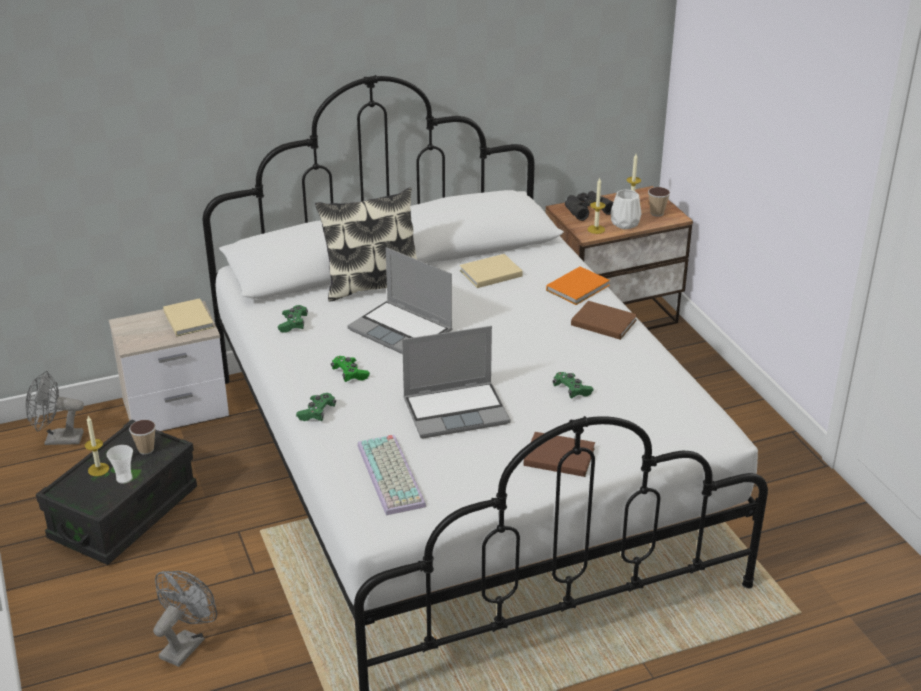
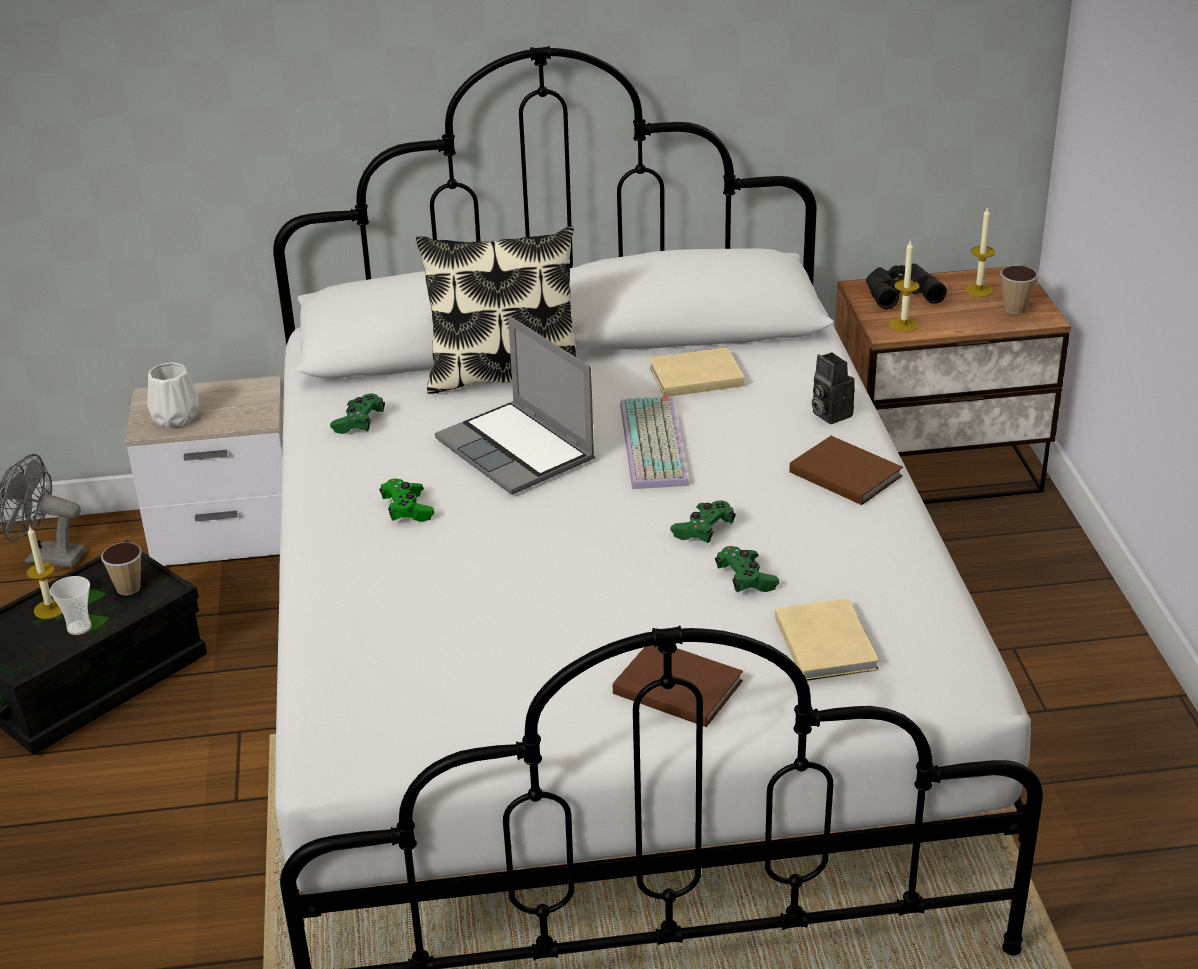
camera: 15 degrees right, 0 degrees up
grey fan [153,571,217,667] -> none
beige book [163,298,214,336] -> beige book moved to [775,598,880,681]
green game controller [296,393,336,421] -> green game controller moved to [670,501,736,543]
keyboard [357,435,426,515] -> keyboard moved to [620,396,689,489]
laptop [402,326,511,438] -> none
orange book [546,266,610,305] -> camera [811,352,855,424]
white vase [611,190,641,229] -> white vase moved to [147,362,199,428]

